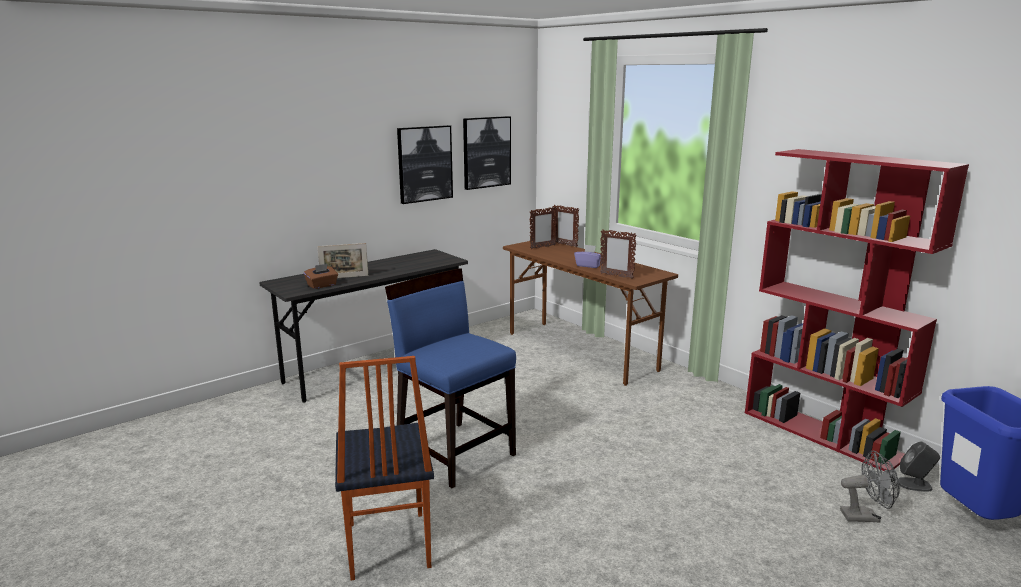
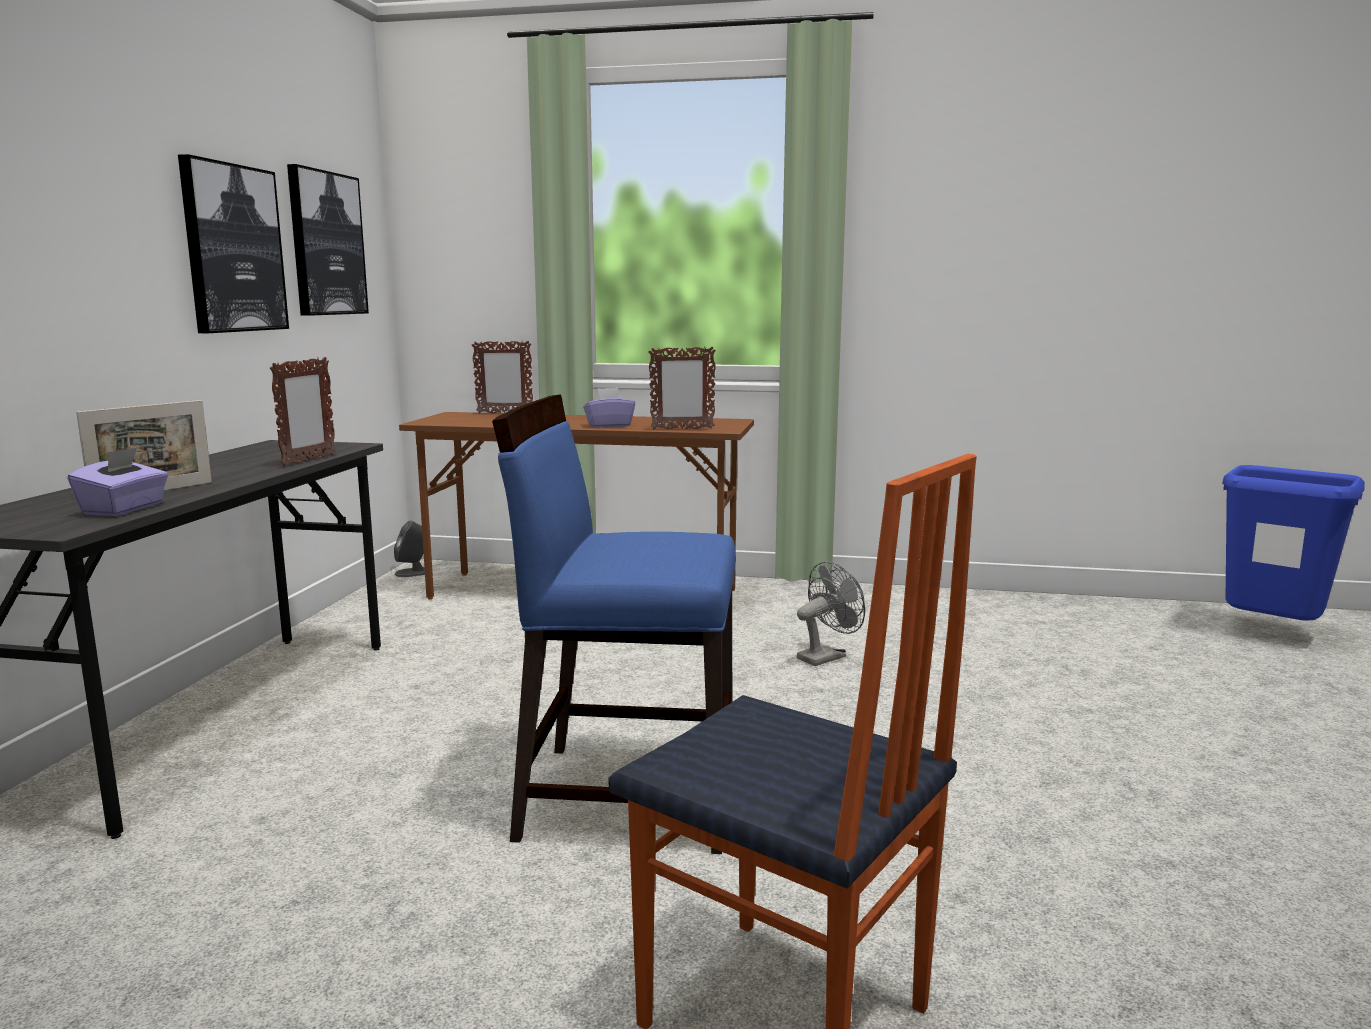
camera: 40 degrees left, 5 degrees down
brown tissue box [304,264,338,289] -> purple tissue box [68,447,168,516]
picture frame [530,207,557,249] -> picture frame moved to [270,357,336,466]
red bookcase [745,149,969,471] -> none
grey fan [840,451,900,522] -> grey fan moved to [797,561,865,666]
grey speaker [898,442,940,492] -> grey speaker moved to [394,520,425,577]

